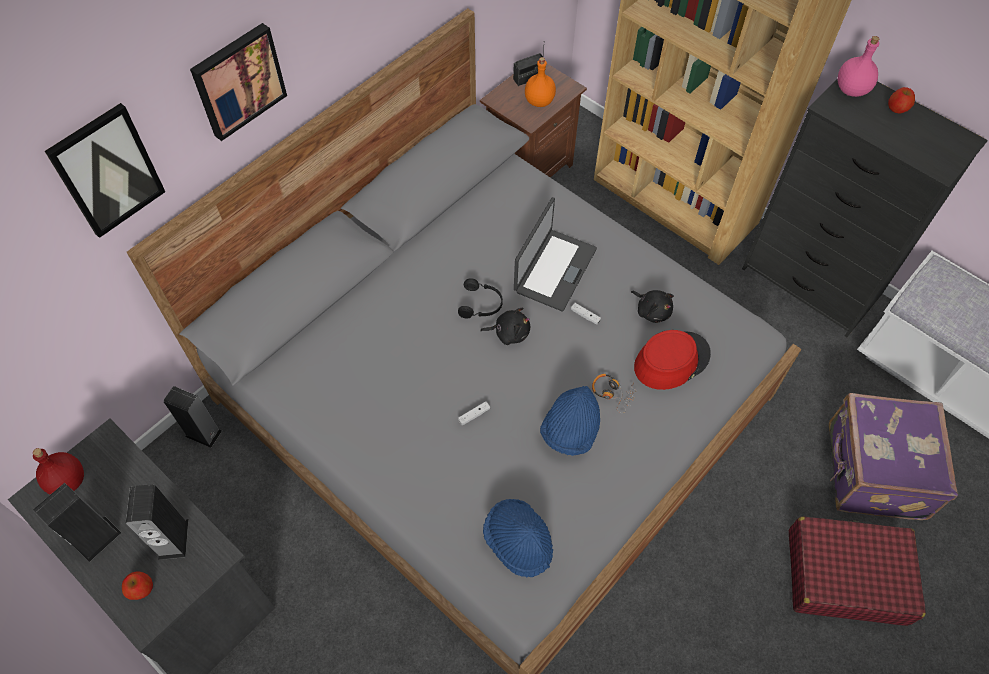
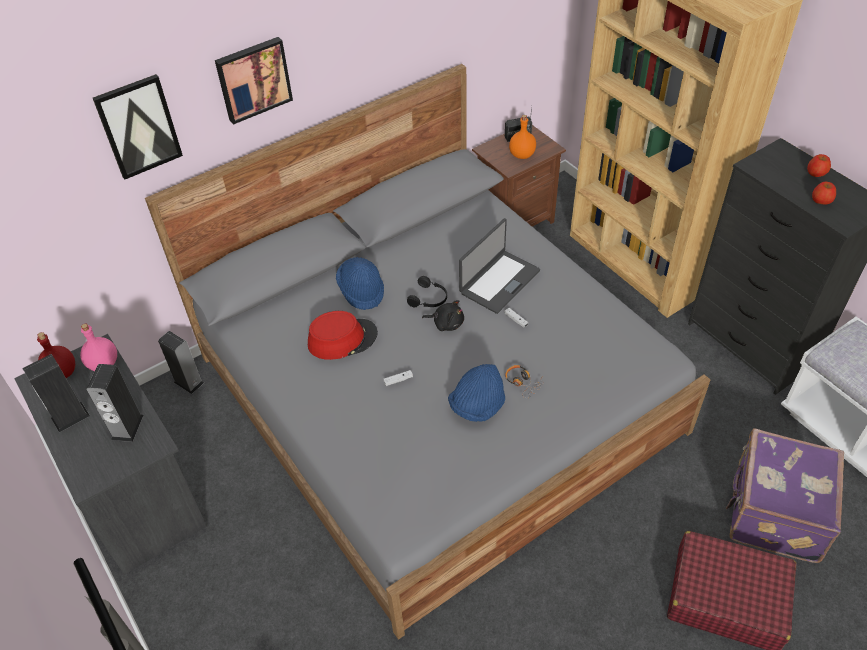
camera: 15 degrees right, 10 degrees down
apple [122,572,153,600] -> apple moved to [812,181,836,205]
blue hat [483,499,553,578] -> blue hat moved to [336,257,384,310]
black plush toy [631,290,674,323] -> none
red hat [634,330,711,390] -> red hat moved to [308,311,378,360]
pink bottle [838,36,879,97] -> pink bottle moved to [80,324,117,371]

